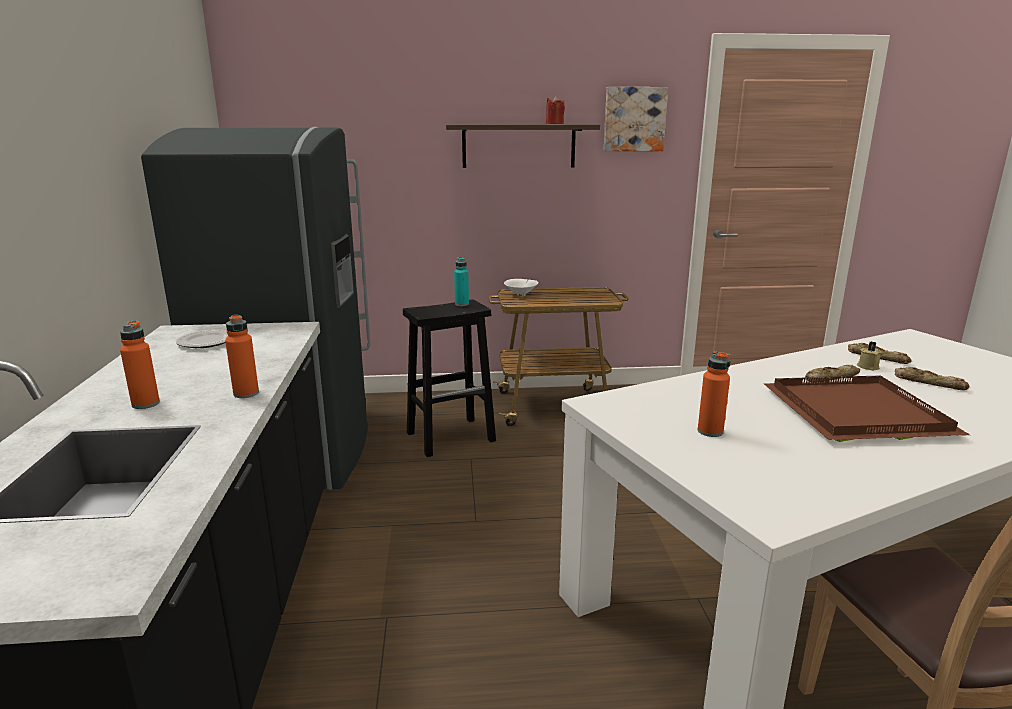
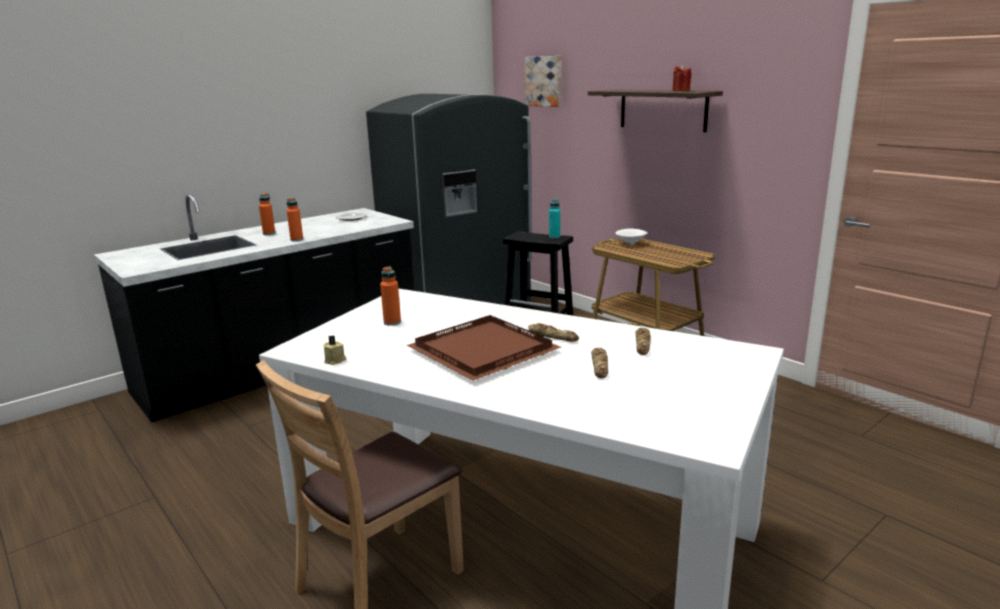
camera: 55 degrees right, 0 degrees up
picture [604,87,668,151] -> picture moved to [524,56,562,107]
beige candle [857,341,881,371] -> beige candle moved to [323,335,346,365]

